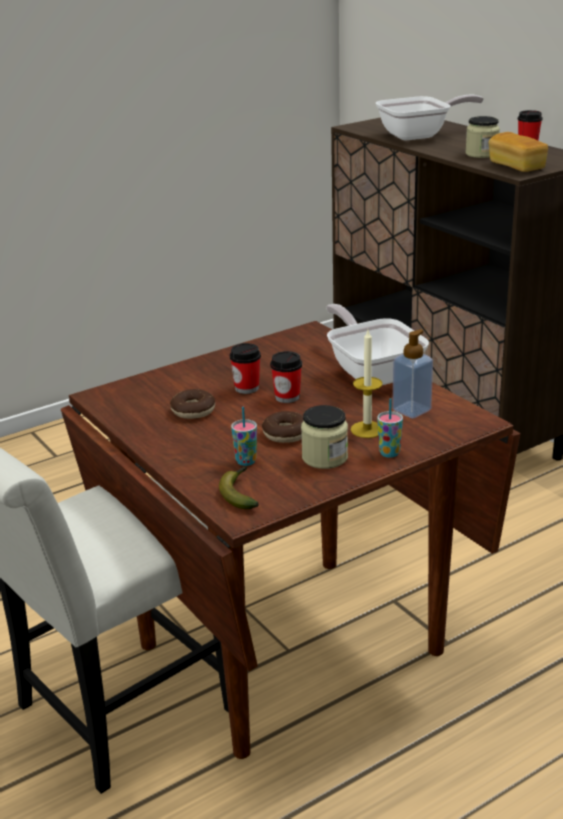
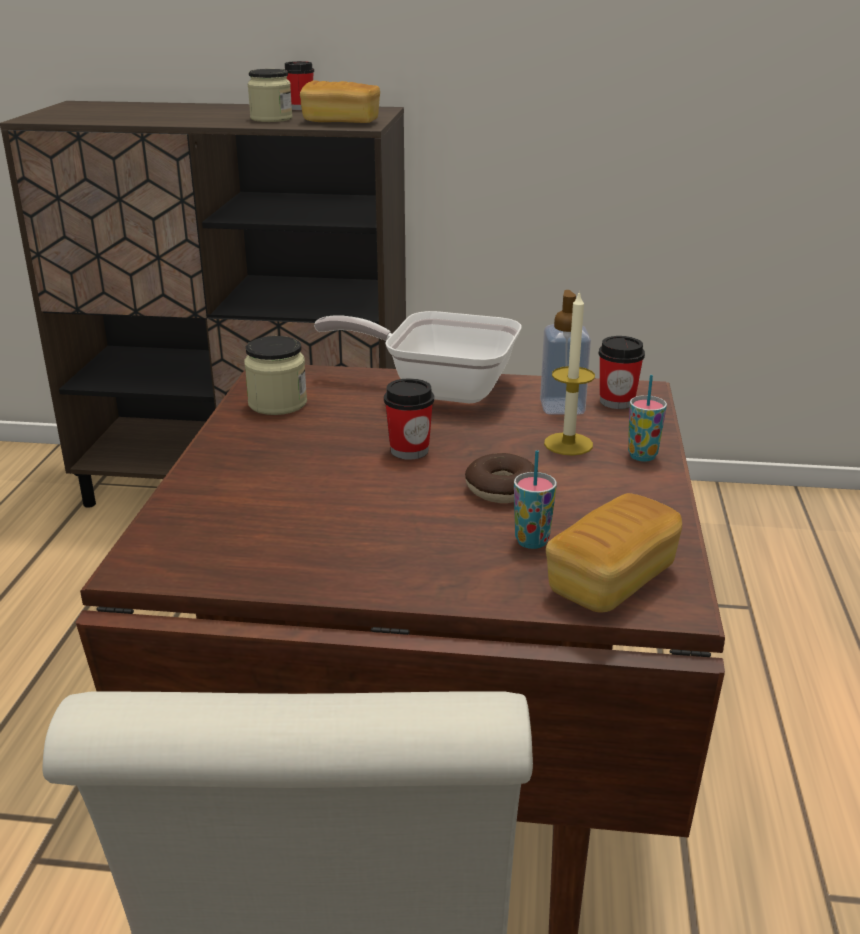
camera: 50 degrees left, 0 degrees up
donut [170,389,215,419] -> none
banana [219,467,259,509] -> bread [546,493,682,613]
cup [230,343,261,394] -> cup moved to [599,336,645,409]
jar [301,405,348,469] -> jar moved to [244,336,307,415]
frying pan [376,95,484,140] -> none

